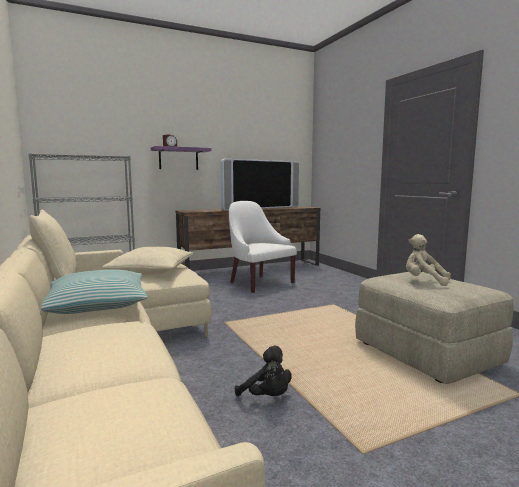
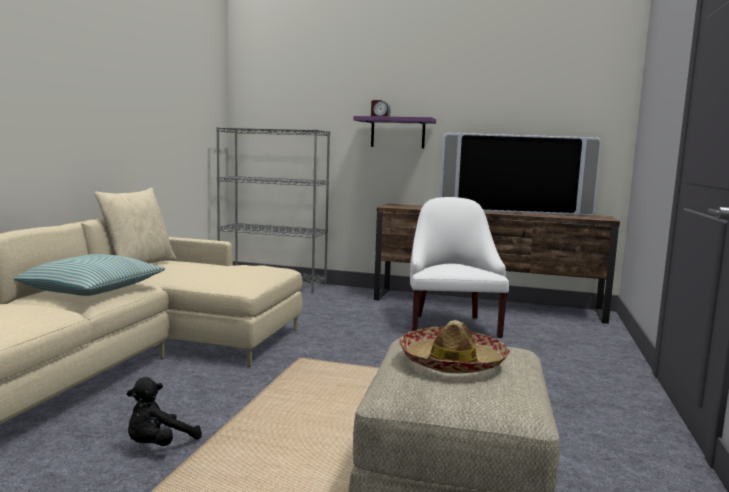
camera: 40 degrees right, 0 degrees up
beige pillow [102,247,193,274] -> none
black plush toy [235,346,292,396] -> black plush toy turned 45 degrees clockwise [127,377,202,446]
beige plush toy [406,234,451,286] -> hat [399,320,510,373]

